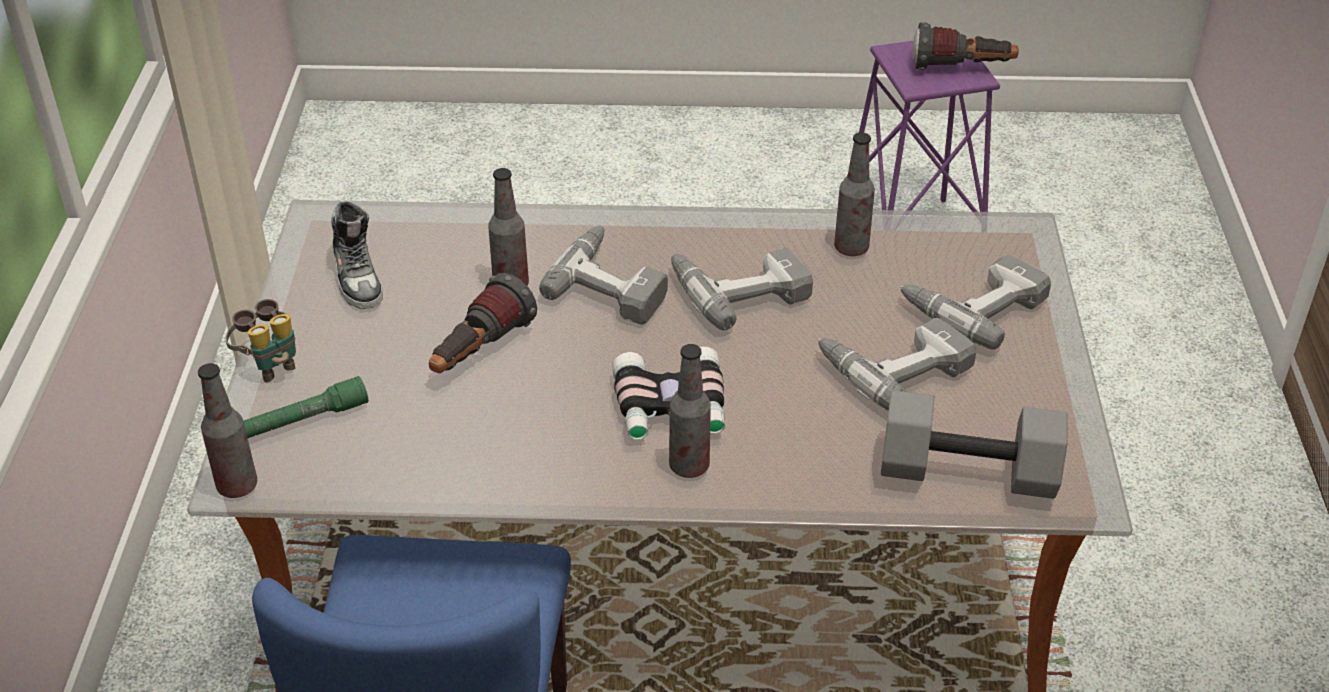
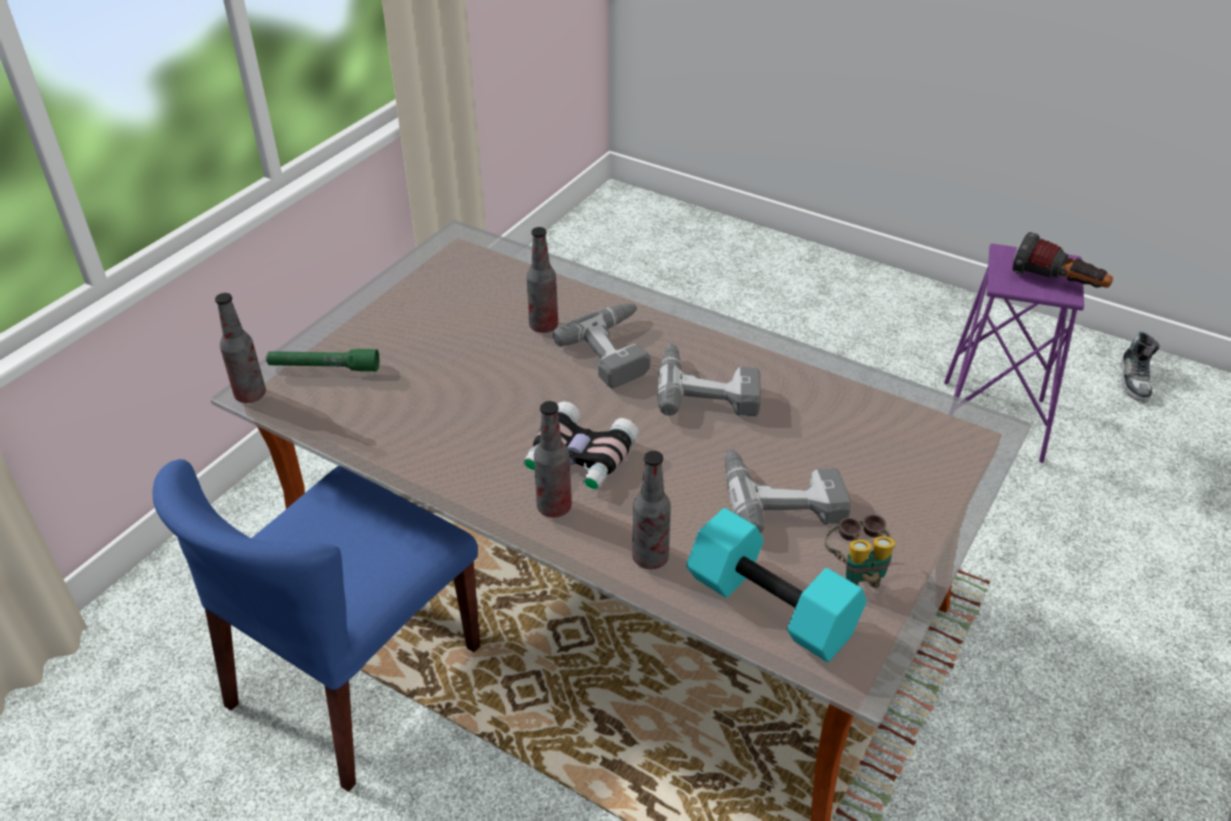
camera: 30 degrees right, 0 degrees up
binoculars [225,299,296,383] -> binoculars moved to [825,514,895,588]
shoe [331,201,383,309] -> shoe moved to [1121,332,1160,402]
flashlight [429,273,537,373] -> none
bottle [834,132,875,256] -> bottle moved to [632,451,671,569]
grey dumbbell [881,390,1068,499] -> turquoise dumbbell [686,508,867,662]
power drill [900,255,1051,350] -> none

